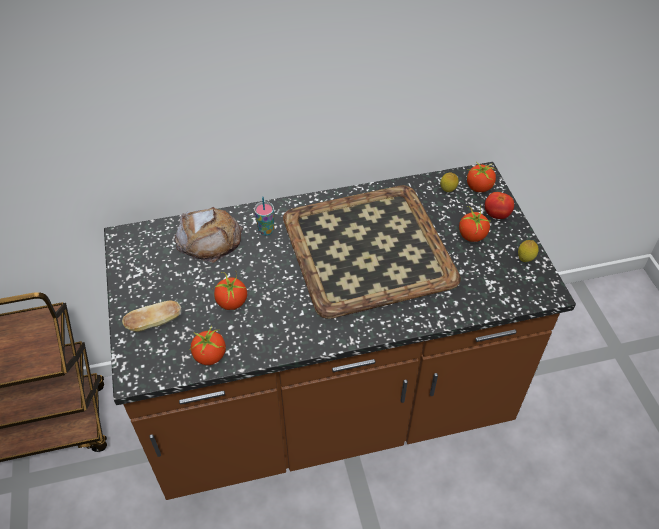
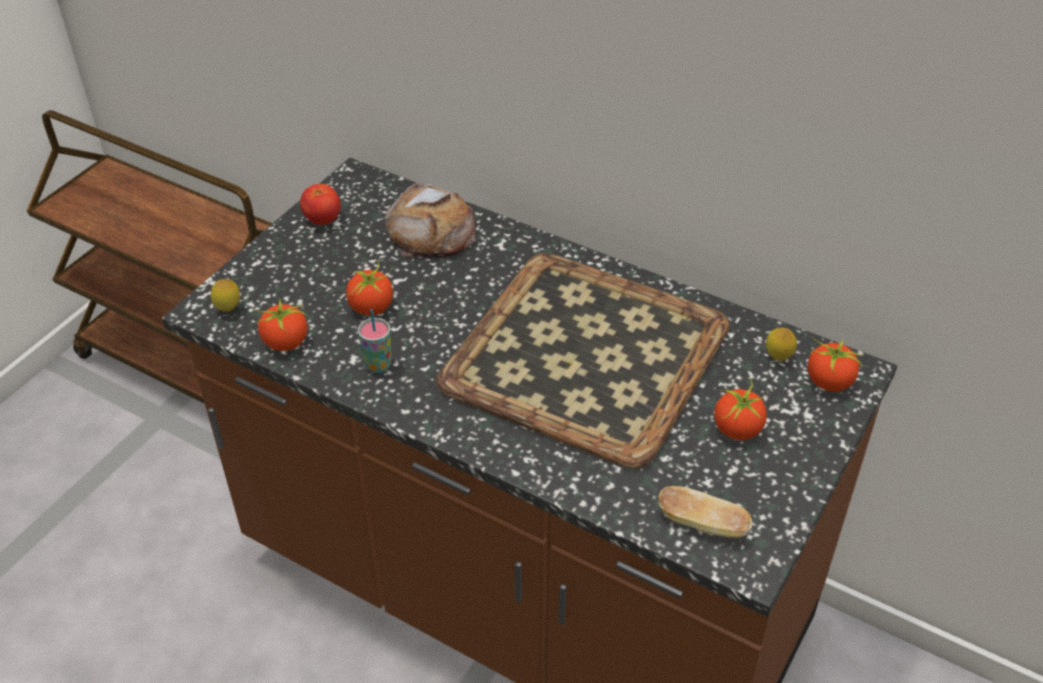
camera: 45 degrees right, 5 degrees down
bread [122,300,181,332] -> bread moved to [658,486,752,538]
cup [254,197,274,235] -> cup moved to [358,309,391,373]
tomato [485,192,514,219] -> tomato moved to [300,184,341,225]
lemon [518,240,539,262] -> lemon moved to [211,279,240,312]

